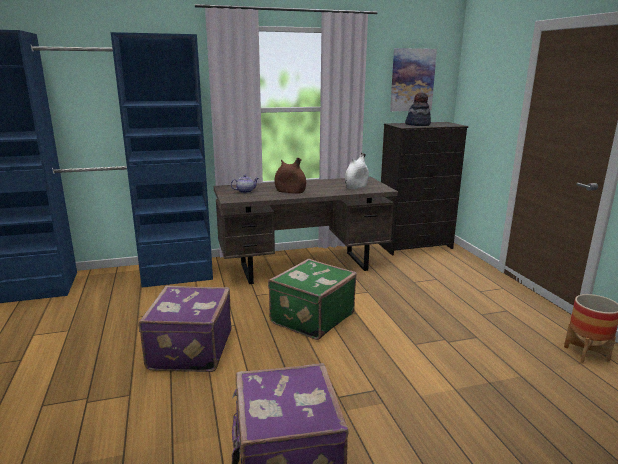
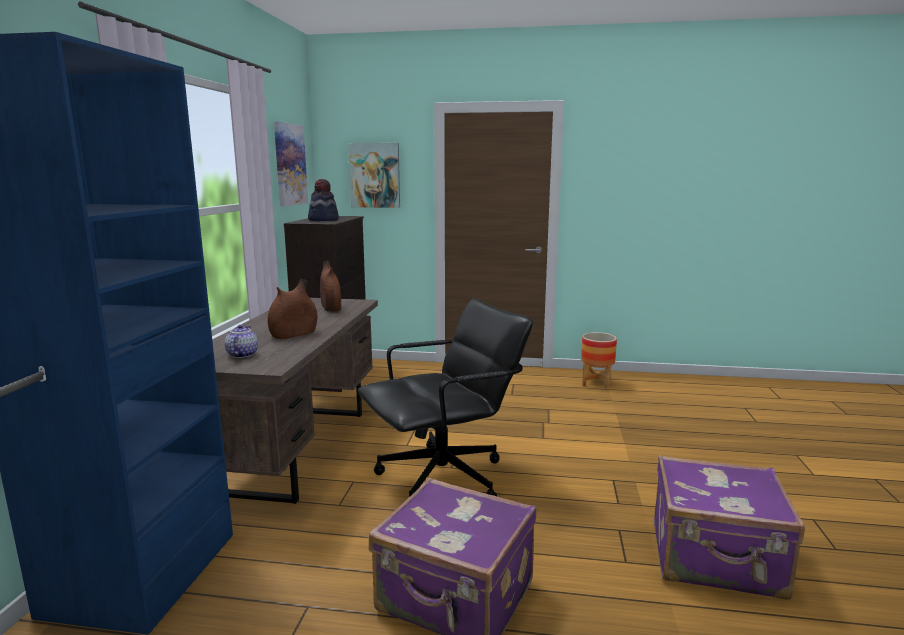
camera: 65 degrees left, 5 degrees down
green suitcase [268,259,357,340] -> black office chair [358,298,533,497]
white vase [345,153,369,189] -> brown vase [320,261,341,312]
none -> picture [348,143,400,208]

